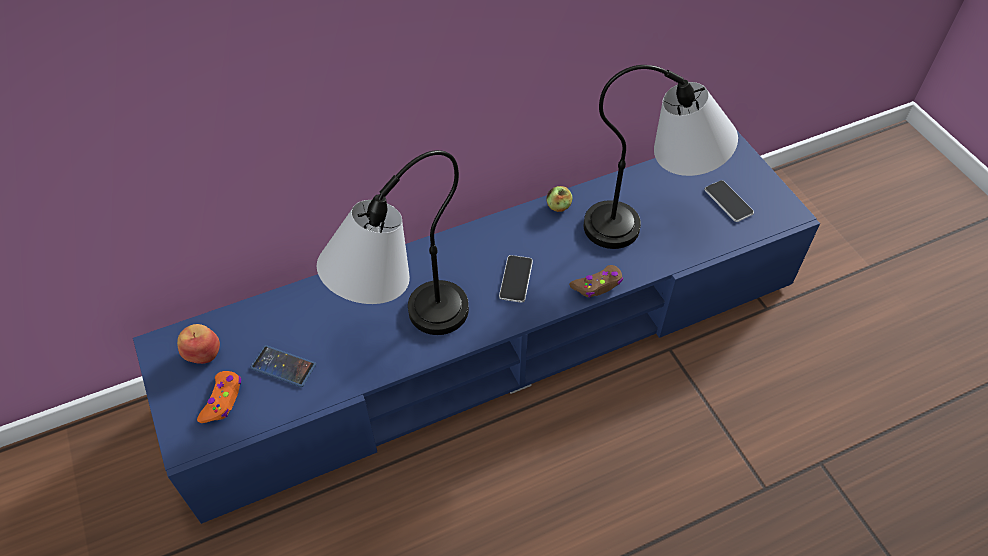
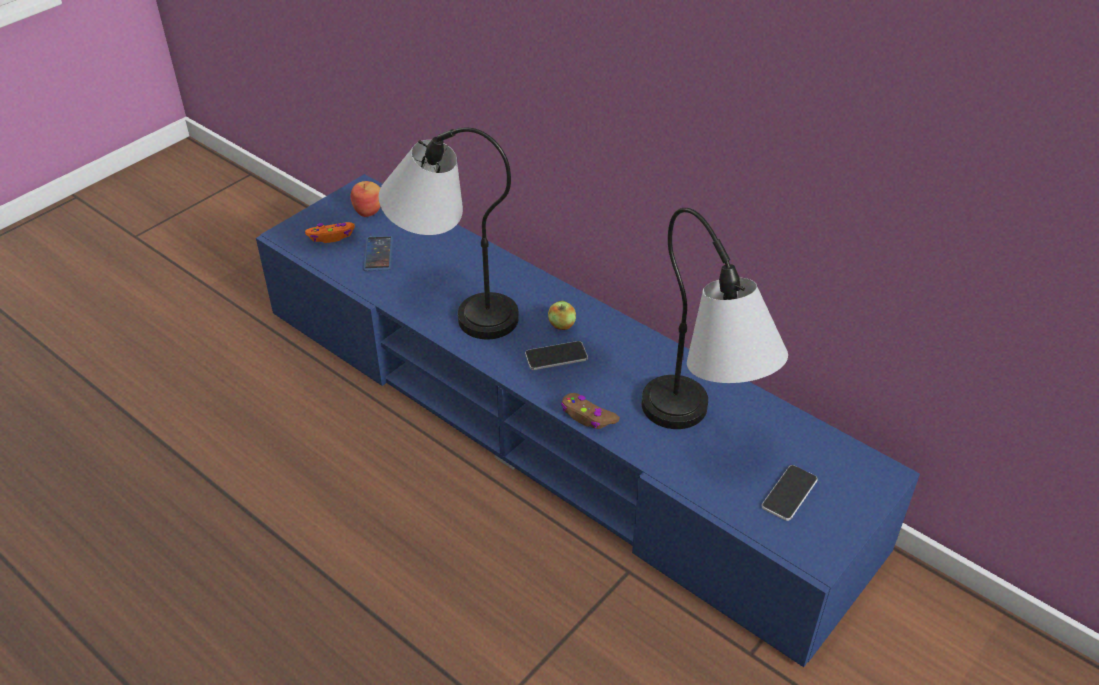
camera: 65 degrees right, 10 degrees down
apple [546,186,572,212] -> apple moved to [548,301,576,330]

